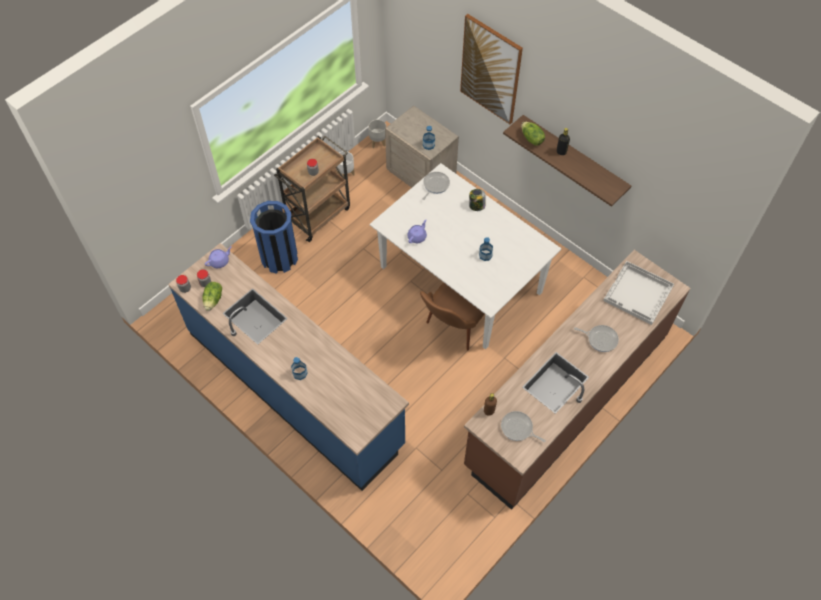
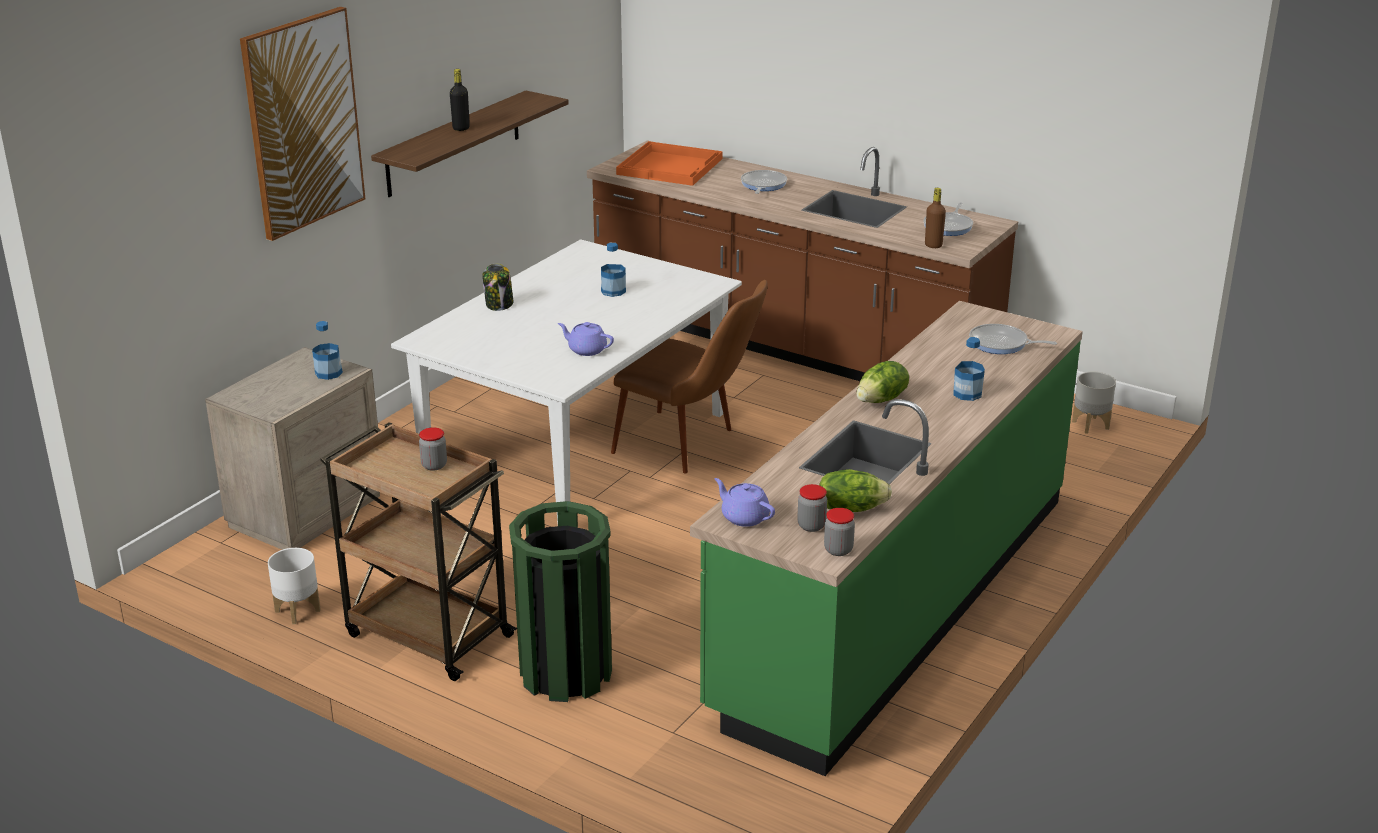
camera: 100 degrees left, 30 degrees down
blue counter [168,243,409,491] -> green counter [690,301,1083,776]
blue trash can [250,201,298,274] -> green trash can [509,501,612,702]
grey planter [368,119,386,148] -> grey planter moved to [1072,372,1116,434]
frying pan [422,172,450,200] -> frying pan moved to [969,324,1057,354]
lettuce [521,122,545,146] -> lettuce moved to [857,361,909,403]
white tray [603,261,674,325] -> orange tray [616,141,723,186]

